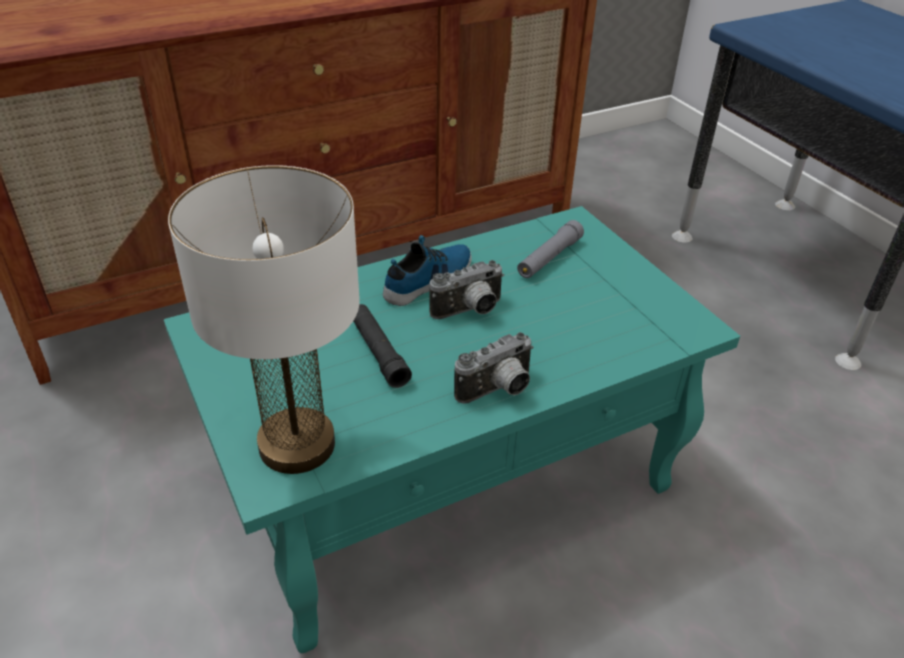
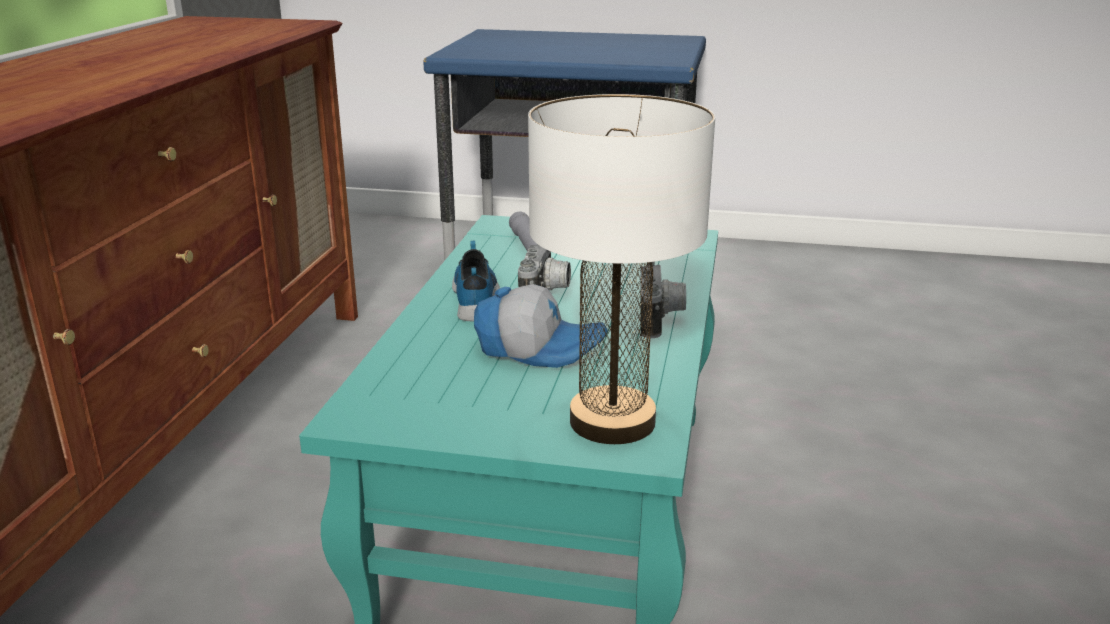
camera: 50 degrees left, 15 degrees down
black flashlight [354,304,412,388] -> cap [474,284,608,368]

